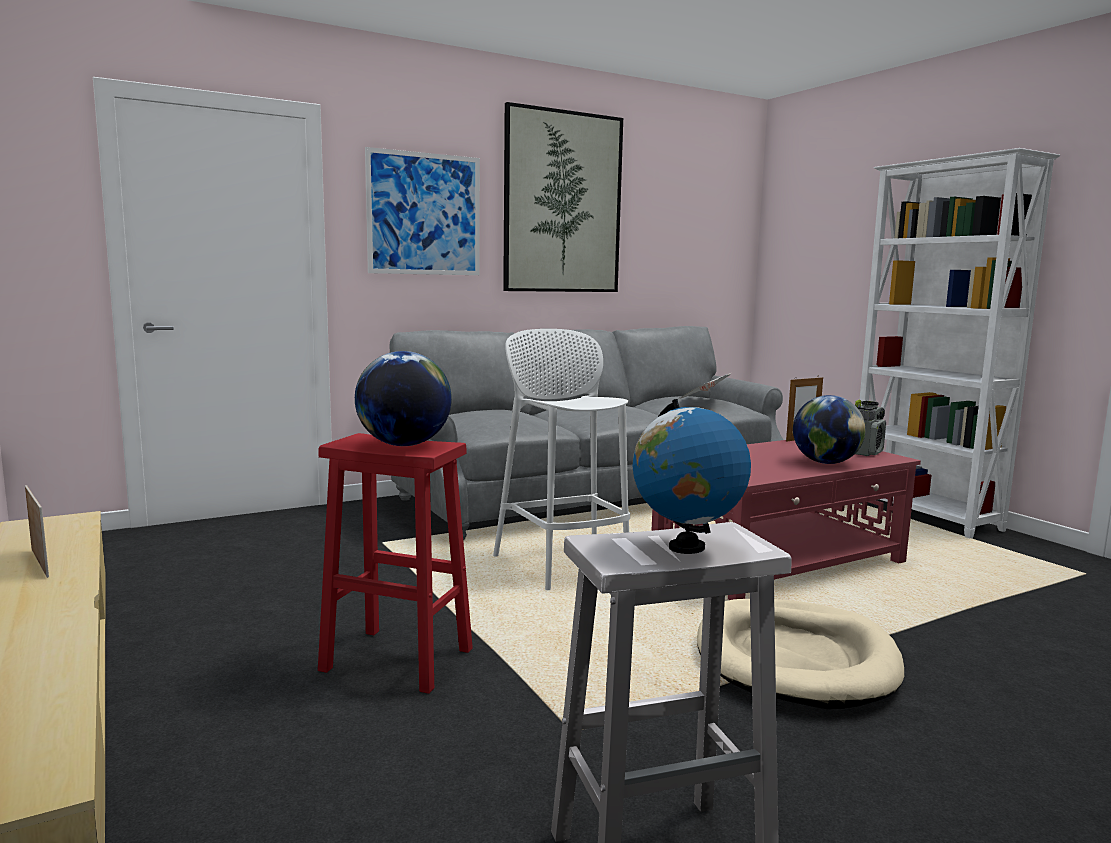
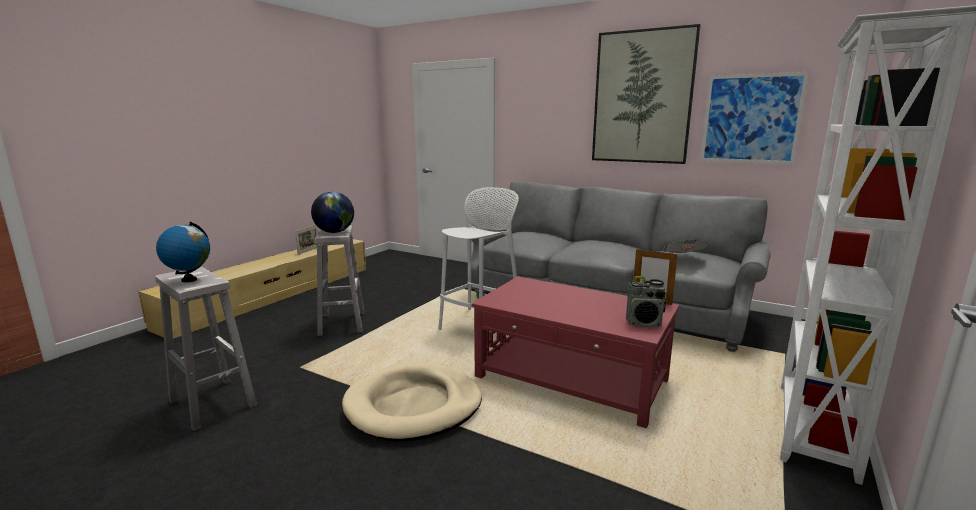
camera: 60 degrees right, 5 degrees up
red stool [318,433,473,694] -> white stool [315,225,364,336]
picture [365,147,480,275] -> picture moved to [700,72,809,164]
globe [793,395,866,464] -> none

